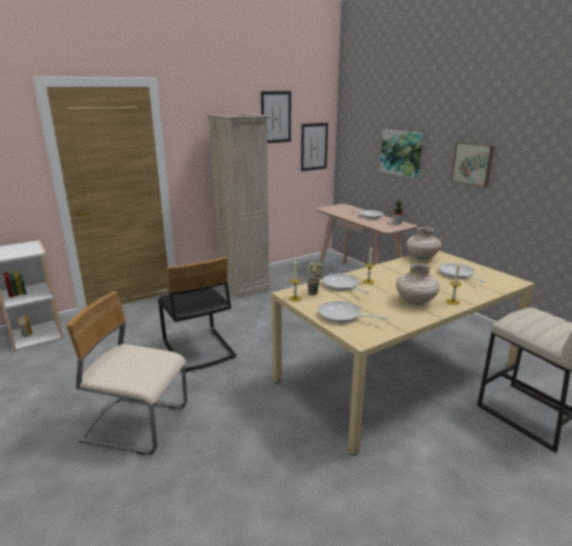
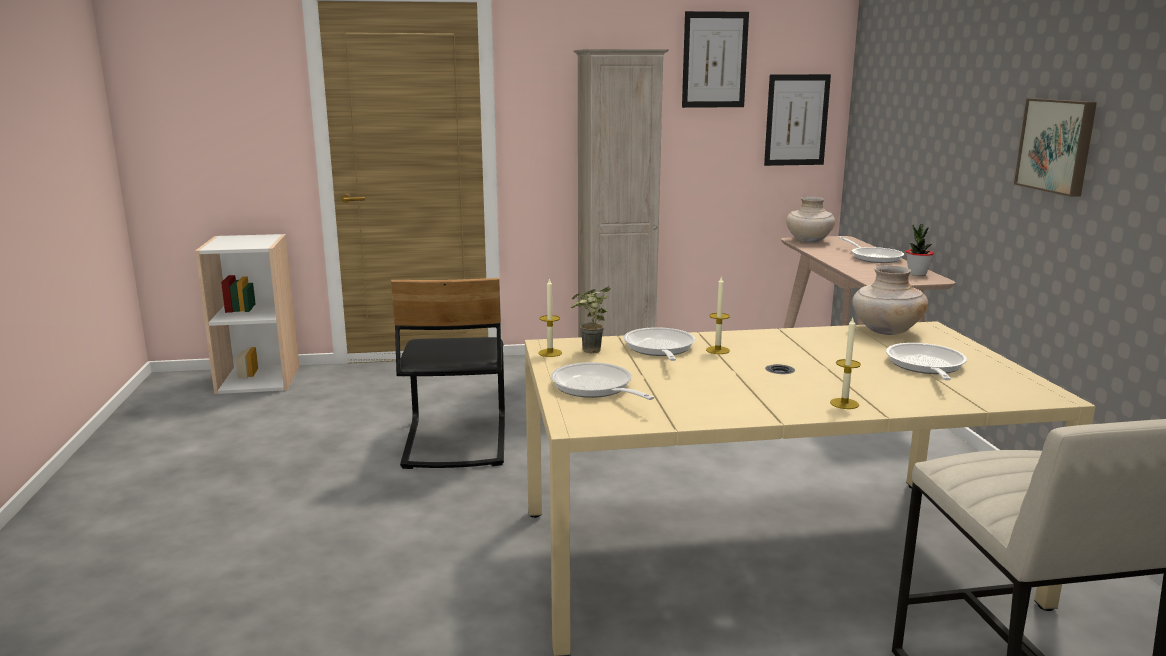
camera: 25 degrees right, 5 degrees down
beige chair [66,291,187,455] -> none
picture [380,129,423,179] -> none
beige vase [396,263,440,305] -> beige vase moved to [786,197,835,243]

